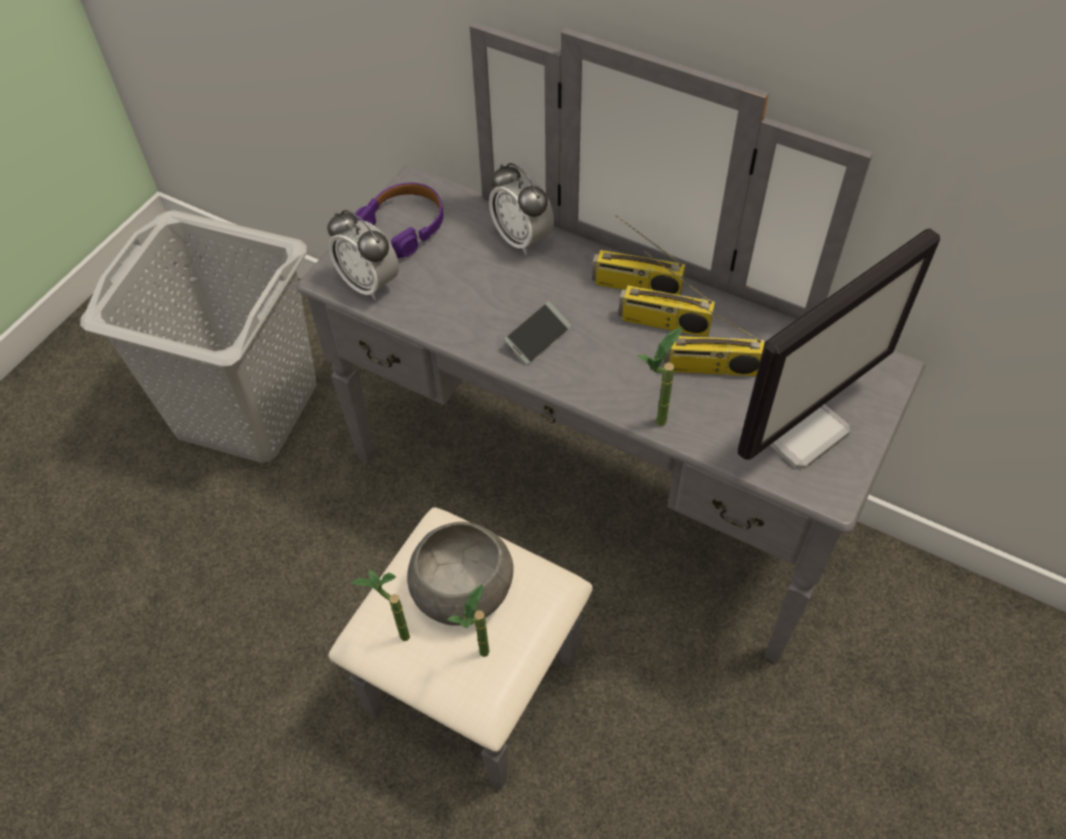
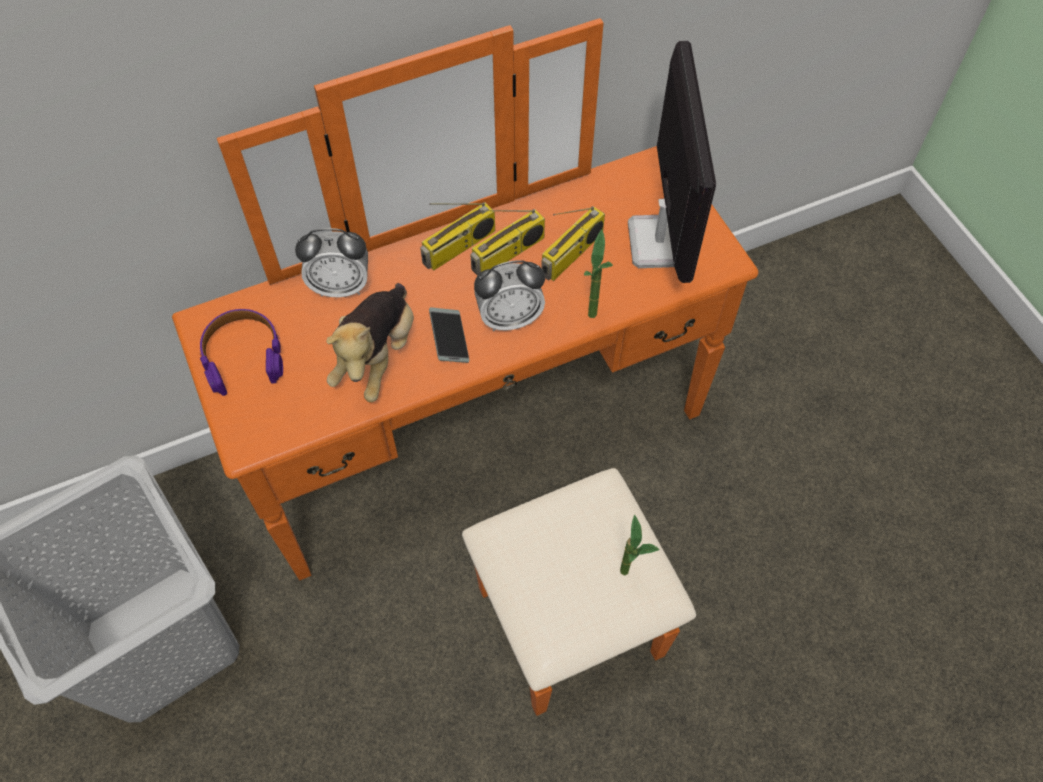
camera: 55 degrees left, 5 degrees up
grey dresser [297,22,925,790] -> orange dresser [172,18,758,716]
alarm clock [327,210,399,300] -> alarm clock moved to [474,260,545,331]
potted plant [351,569,410,641] -> none
grey bowl [407,522,514,626] -> none
none -> plush toy [326,283,414,402]

